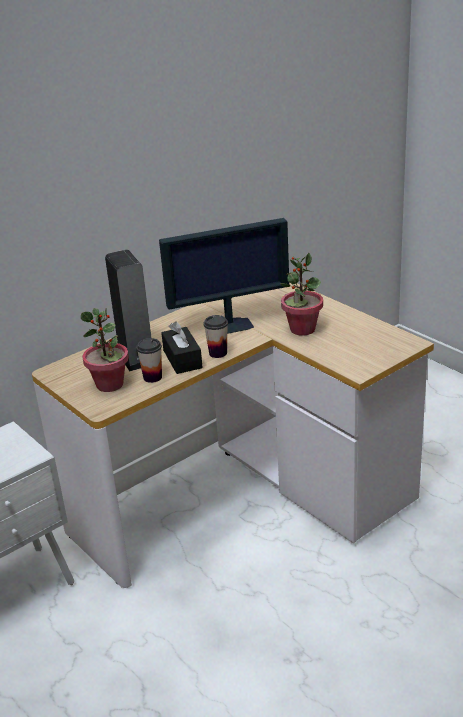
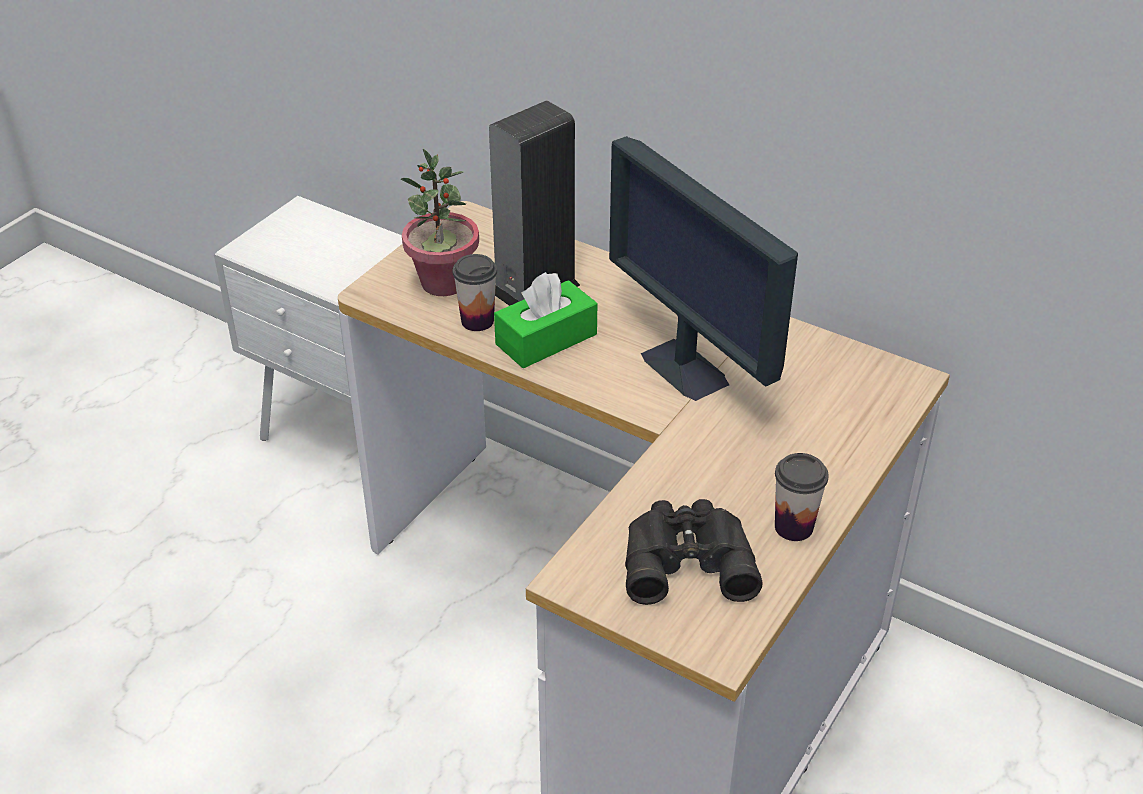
camera: 70 degrees right, 10 degrees up
black tissue box [161,321,203,374] -> green tissue box [494,272,597,368]
cup [204,315,228,358] -> cup moved to [775,453,829,541]
potted plant [280,253,323,336] -> none
none -> black binoculars [625,499,762,605]

